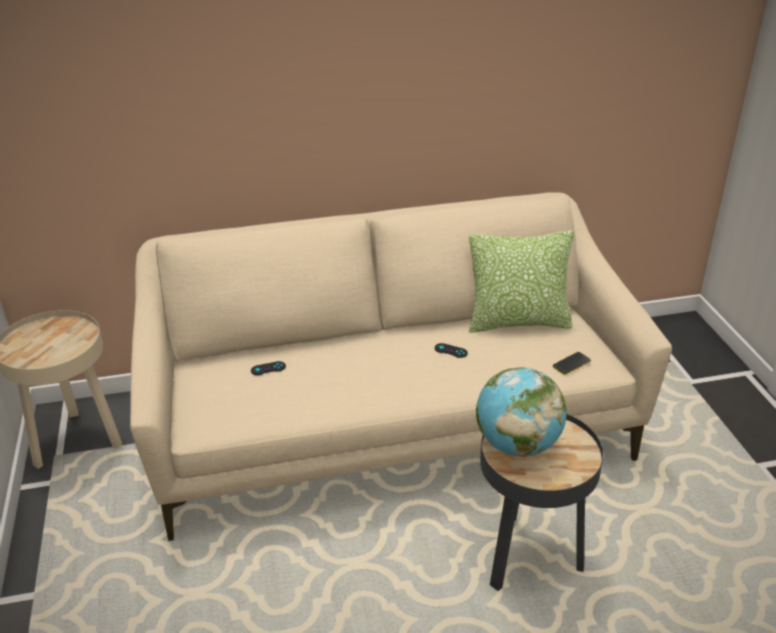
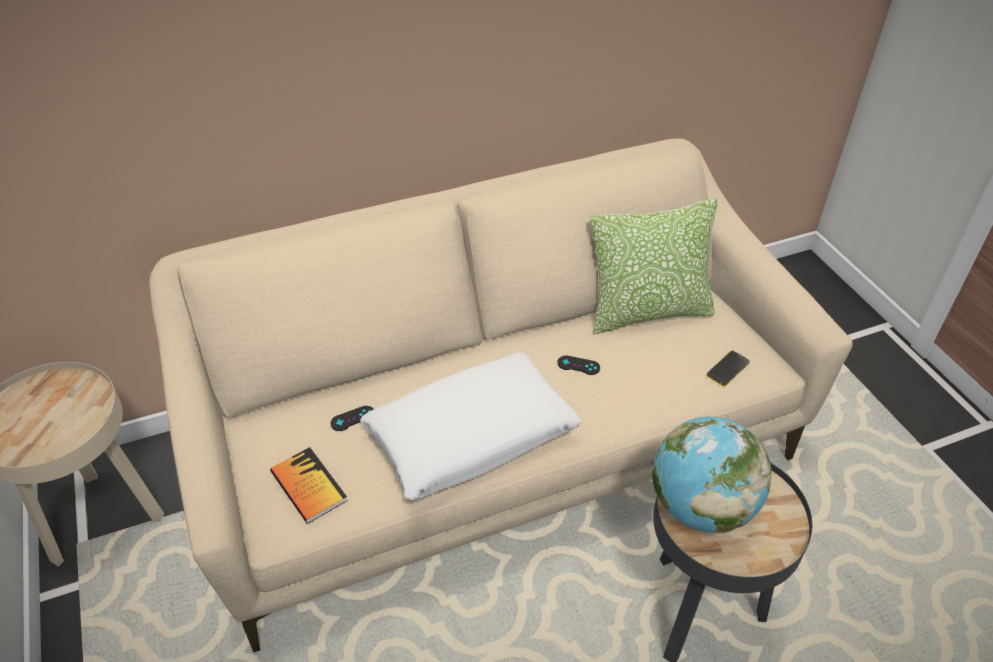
camera: 10 degrees left, 10 degrees up
none -> book [270,447,348,524]
none -> white pillow [360,352,582,500]

